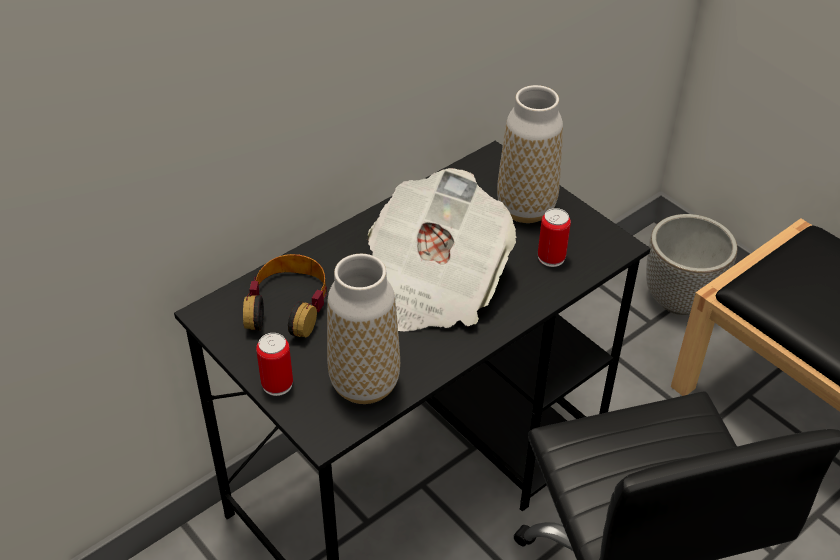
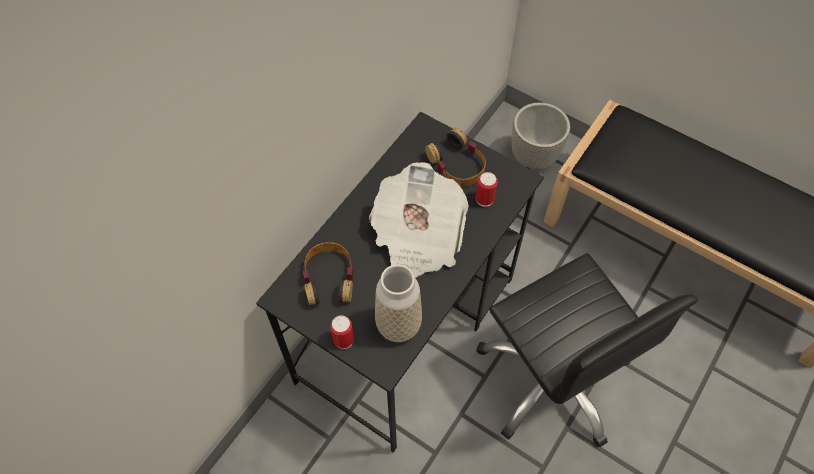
camera: 15 degrees left, 15 degrees up
vase [497,85,563,223] -> headphones [425,128,486,186]

